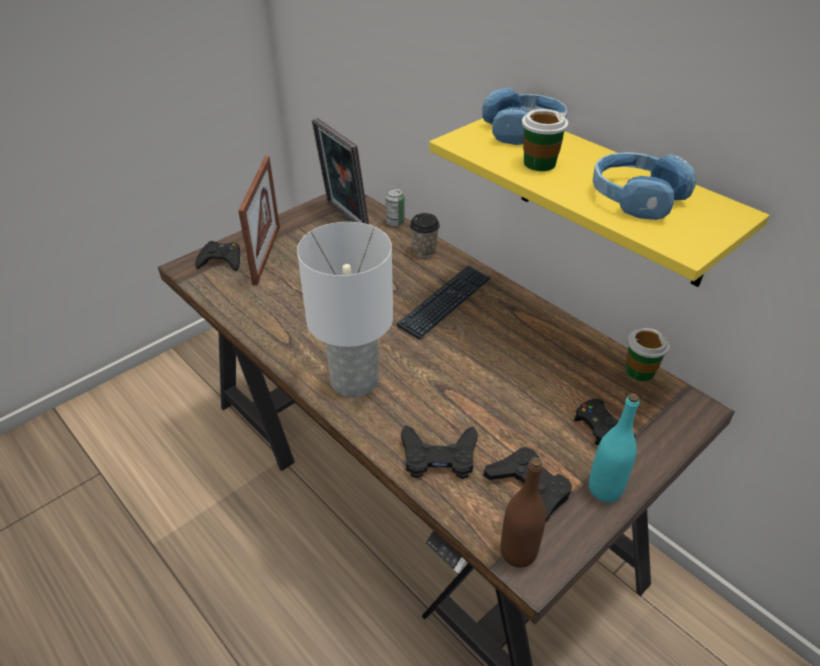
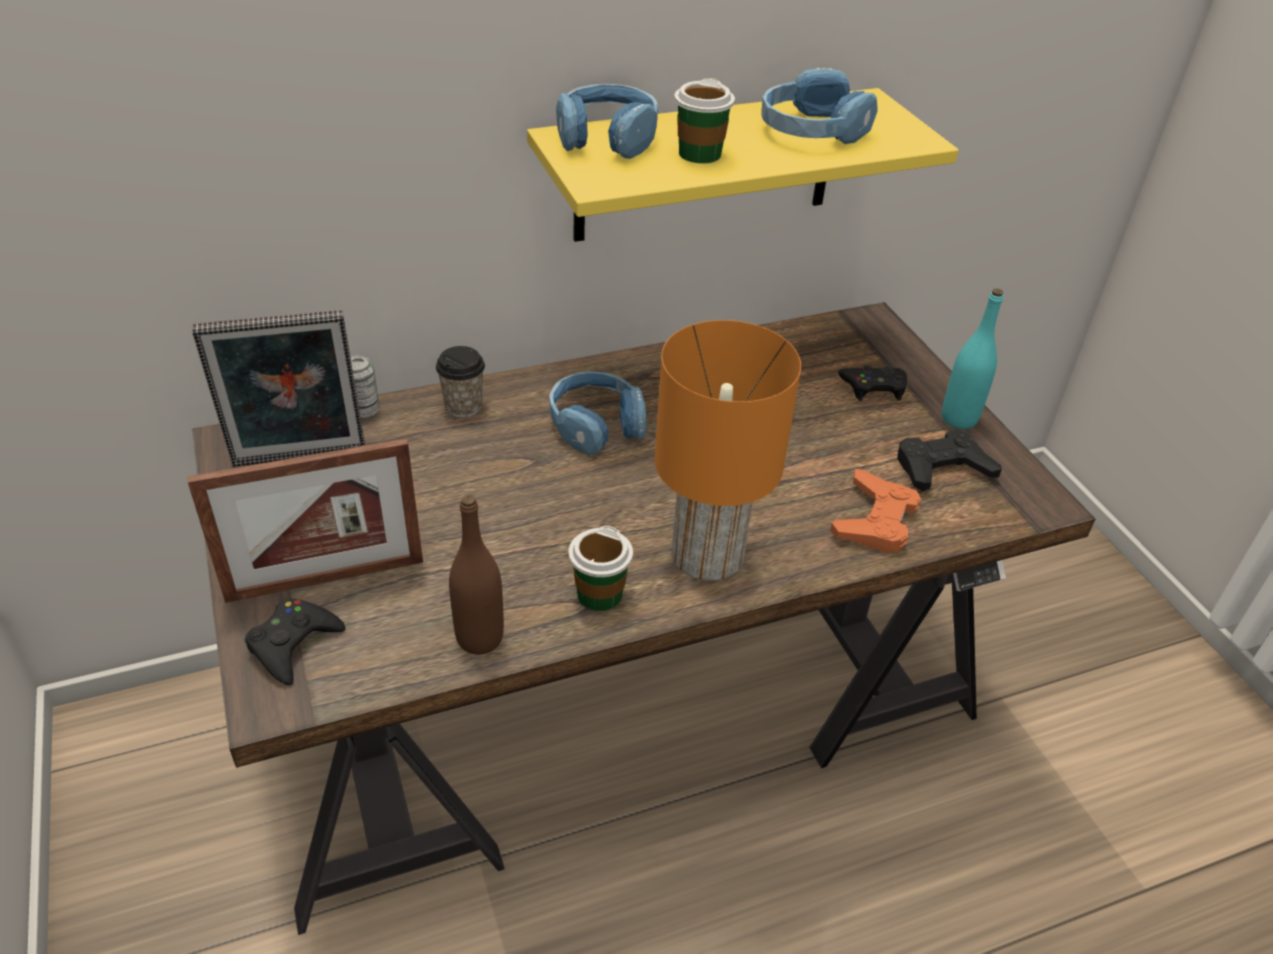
camera: 70 degrees left, 0 degrees up
picture frame [238,156,280,286] -> picture frame turned 135 degrees clockwise [187,438,423,603]
white table lamp [297,222,393,397] -> orange table lamp [654,320,801,581]
keyboard [397,266,491,339] -> blue headphones [549,371,646,455]
black game controller [401,425,478,479] -> orange game controller [830,469,921,553]
brown bottle [501,457,546,568] -> brown bottle moved to [449,495,504,654]
cup [625,328,670,381] -> cup moved to [569,526,633,611]

